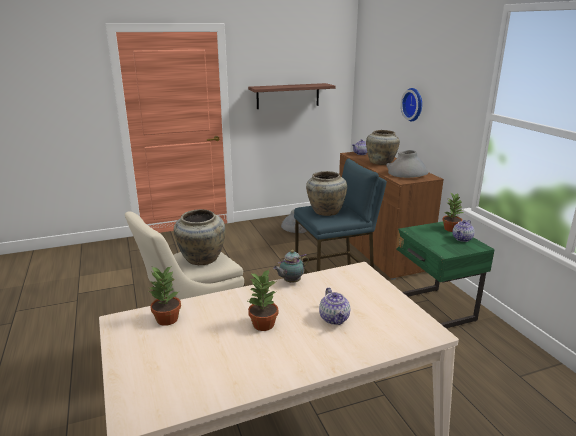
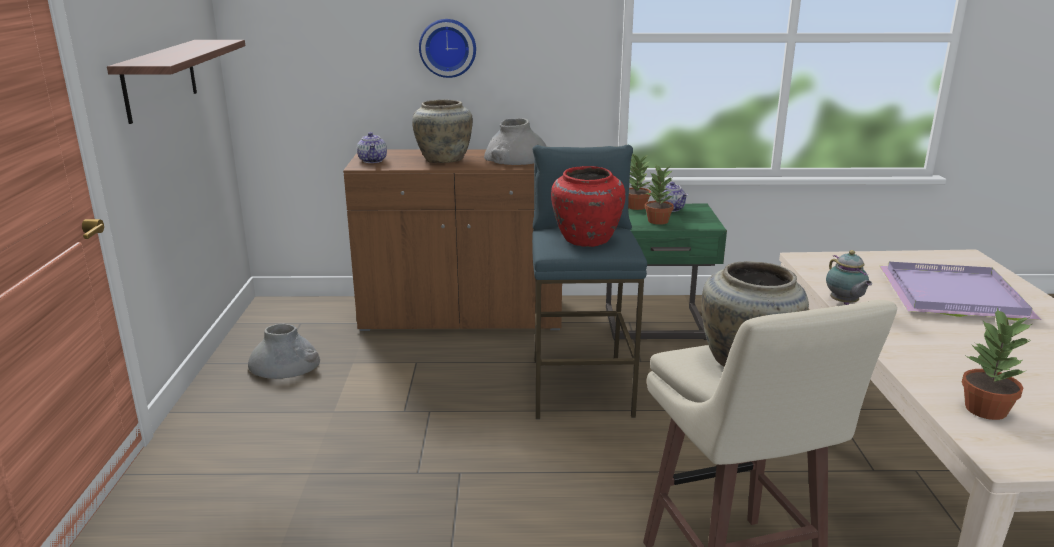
camera: 70 degrees left, 0 degrees up
potted plant [248,270,278,331] -> potted plant moved to [645,165,674,225]
beige vase [306,171,347,216] -> red vase [551,166,626,247]
teapot [319,288,350,325] -> purple tray [880,262,1042,321]

